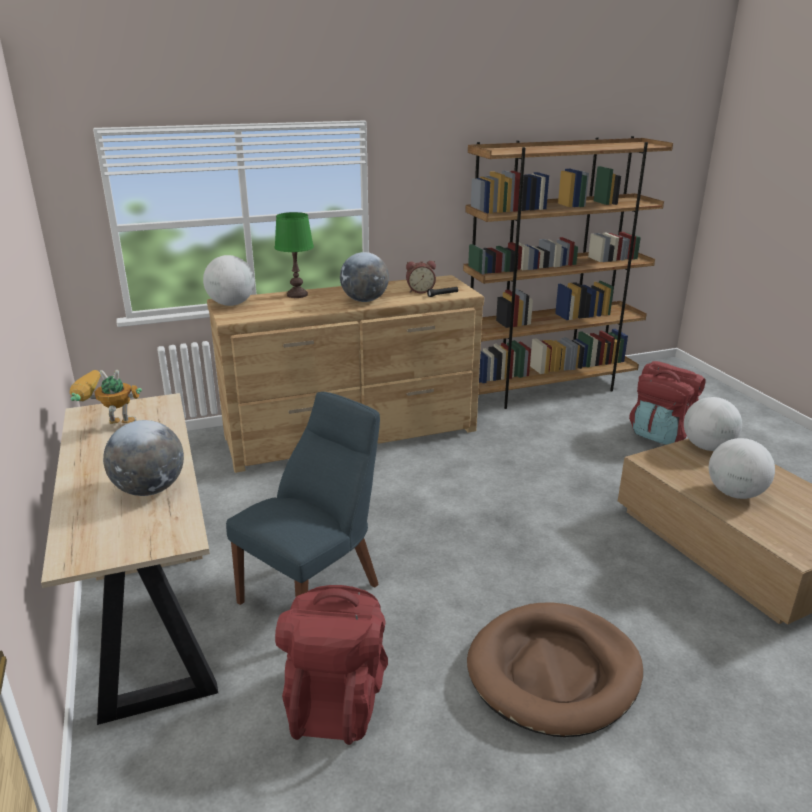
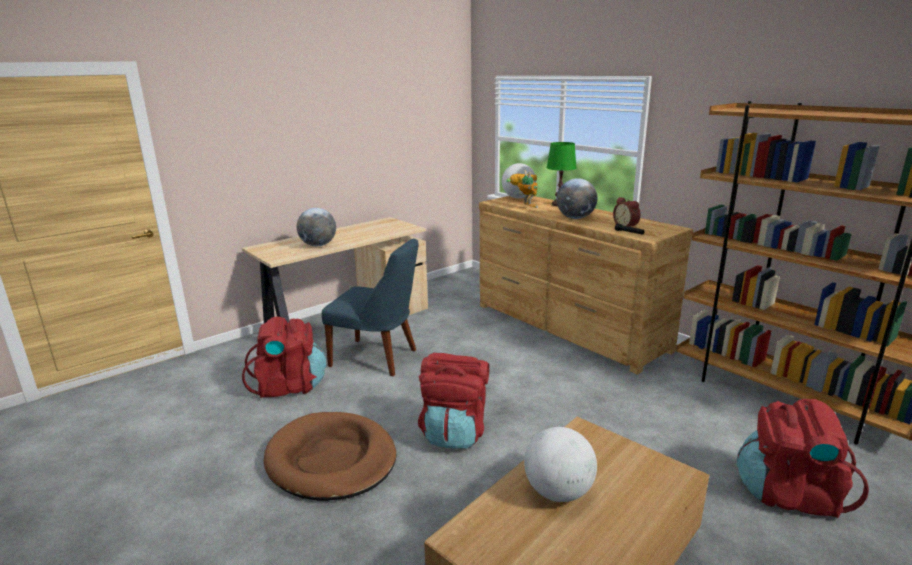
camera: 70 degrees right, 5 degrees down
toy robot [70,370,142,424] -> toy robot moved to [506,171,538,208]
globe [684,397,742,451] -> none
none -> red backpack [418,353,489,449]

